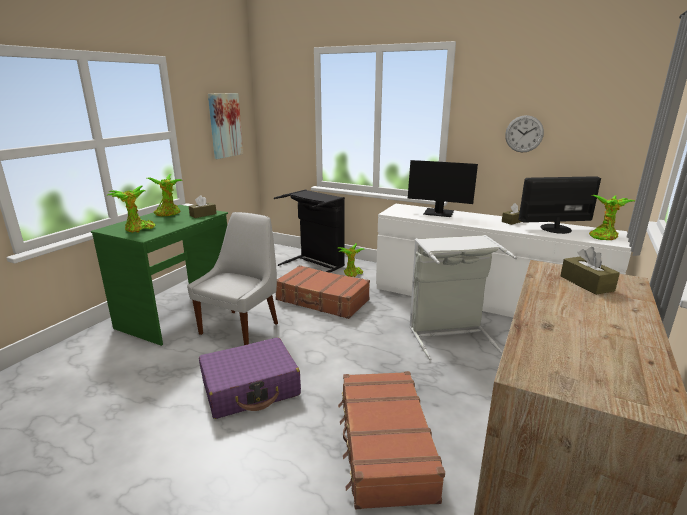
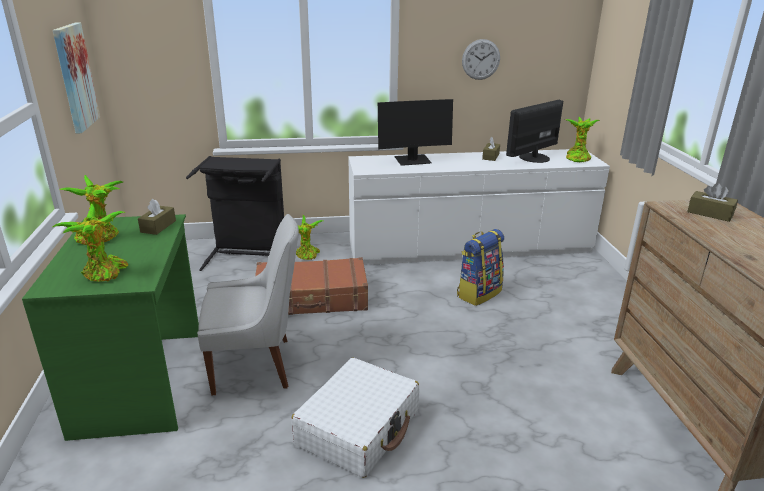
camera: 35 degrees left, 5 degrees up
white chair [187,212,278,345] -> white chair turned 90 degrees clockwise [197,214,299,395]
purple suitcase [199,337,301,419] -> white suitcase [291,358,420,478]
brown suitcase [338,371,445,509] -> none
grey laundry basket [409,235,517,360] -> backpack [457,229,504,306]

